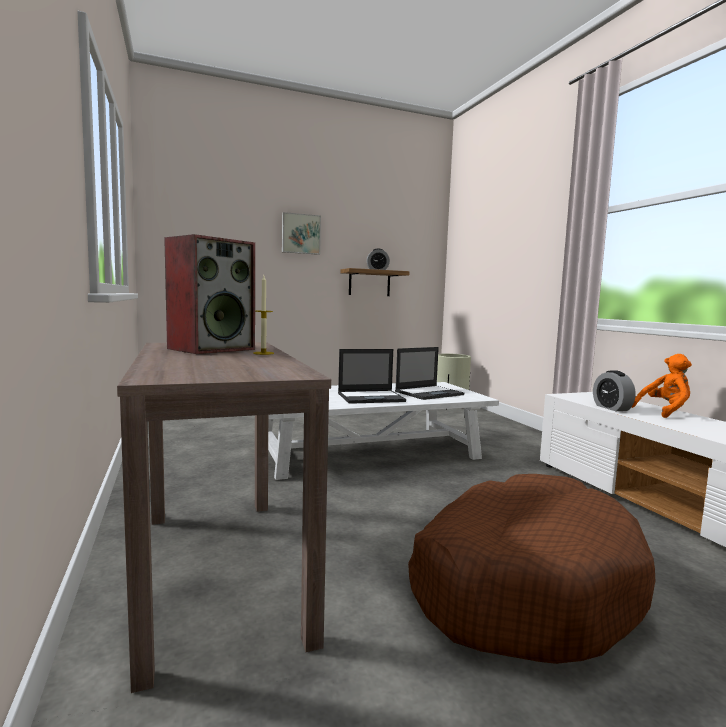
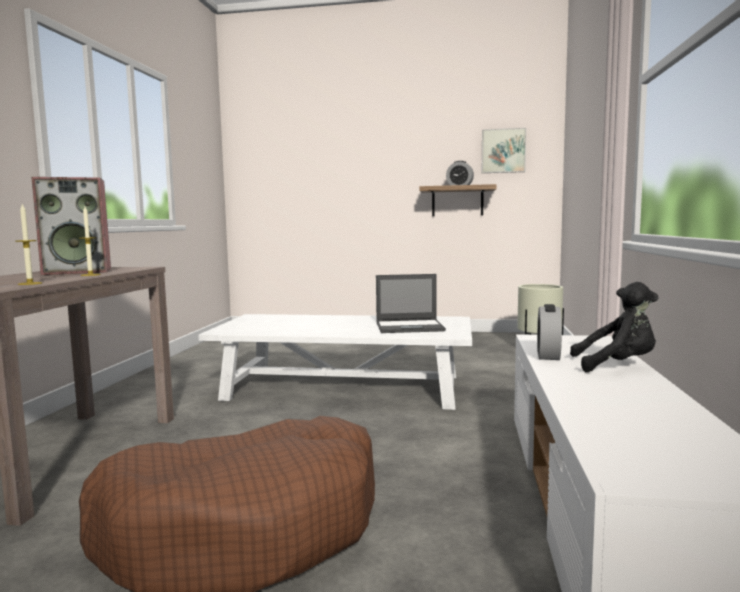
camera: 30 degrees right, 0 degrees up
picture [282,212,321,255] -> picture moved to [482,128,526,173]
laptop [338,349,406,404] -> none
orange plush toy [631,354,692,418] -> black plush toy [570,282,658,372]
none -> candle [15,204,42,285]

